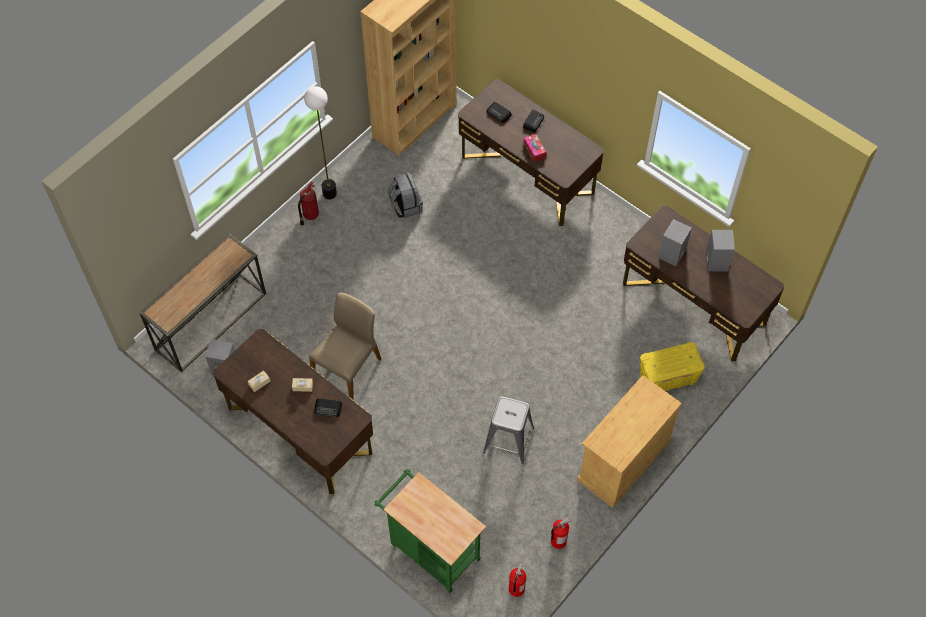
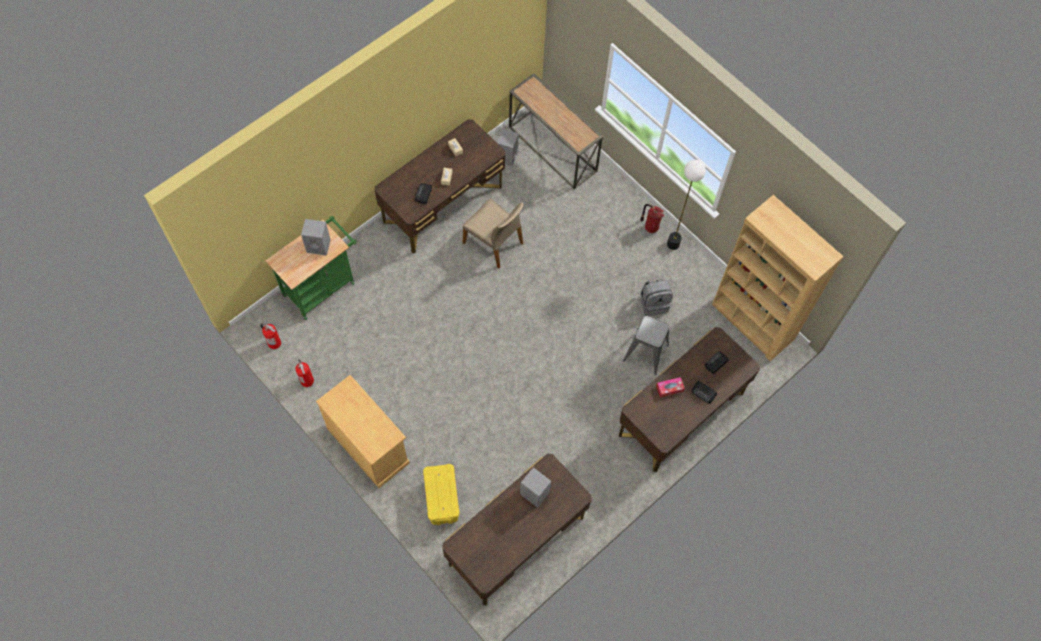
camera: 95 degrees right, 5 degrees up
grey stool [483,396,534,464] -> grey stool moved to [623,316,669,375]
grey speaker [706,230,735,272] -> grey speaker moved to [301,219,331,256]

